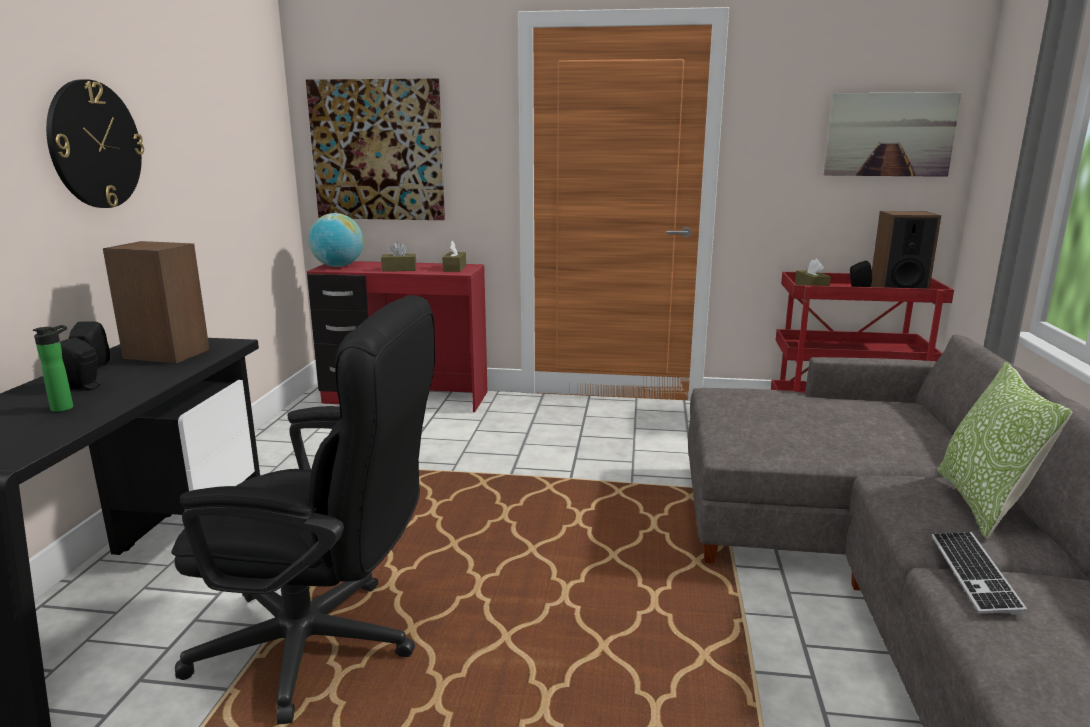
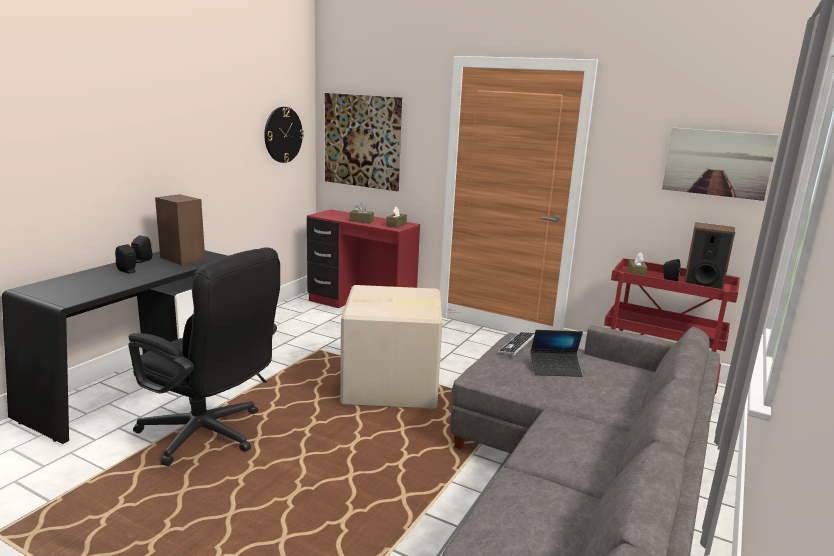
camera: 20 degrees right, 0 degrees up
bottle [33,325,73,412] -> none
wall clock [46,79,144,208] -> wall clock moved to [264,107,304,163]
globe [308,213,364,267] -> none
keyboard [932,532,1027,615] -> keyboard moved to [498,332,535,356]
pillow [937,362,1073,539] -> none
none -> cardboard box [340,285,442,409]
none -> laptop [531,330,583,377]

